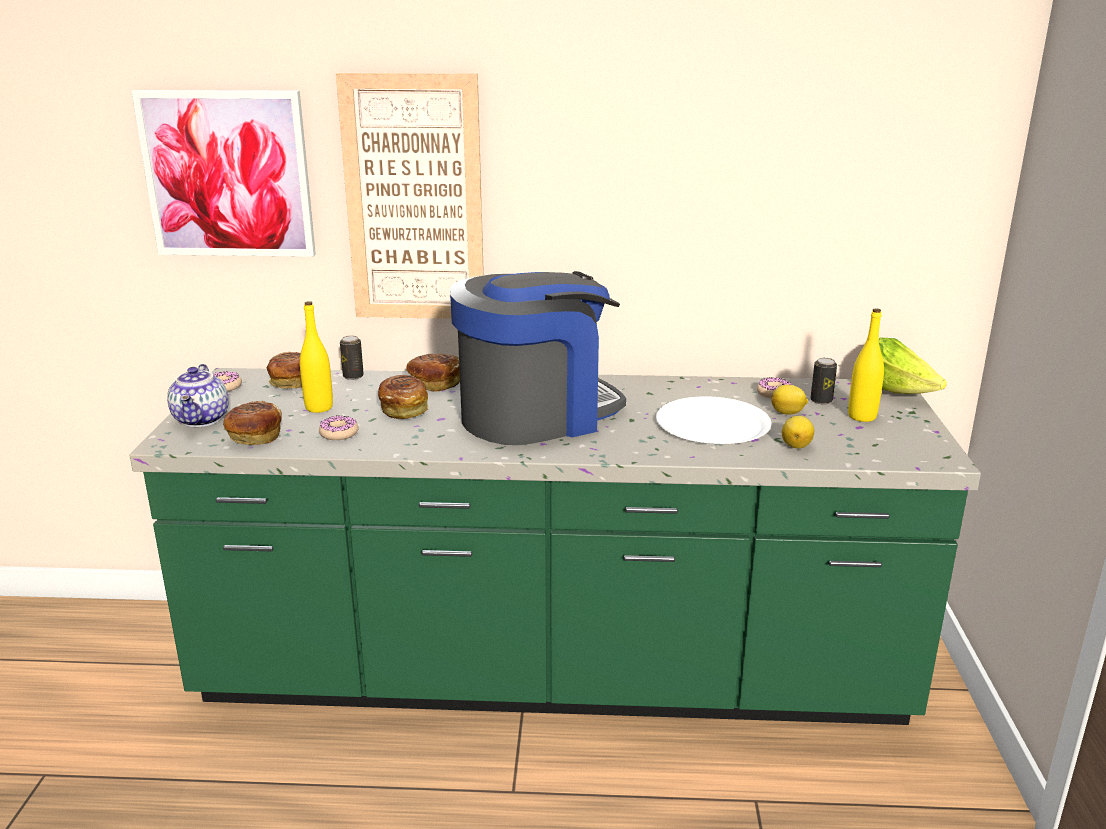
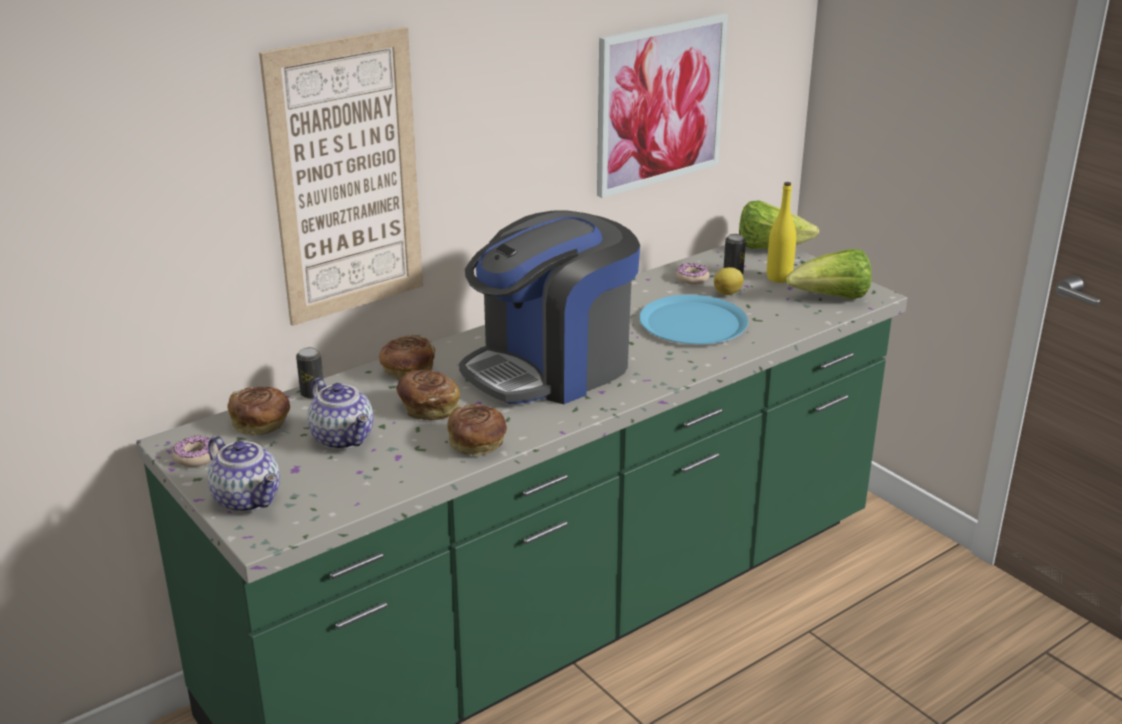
camera: 40 degrees left, 5 degrees up
picture [132,90,316,257] -> picture moved to [597,13,728,198]
bread [223,401,282,445] -> bread moved to [447,404,507,456]
yellow bottle [300,301,333,413] -> teapot [307,378,373,450]
donut [319,416,359,440] -> none
coffee machine [450,271,626,445] -> coffee machine turned 150 degrees counterclockwise [459,211,640,404]
white plate [656,396,771,444] -> blue plate [639,295,748,344]
lemon [782,416,814,448] -> none
none -> lettuce [786,249,872,299]

